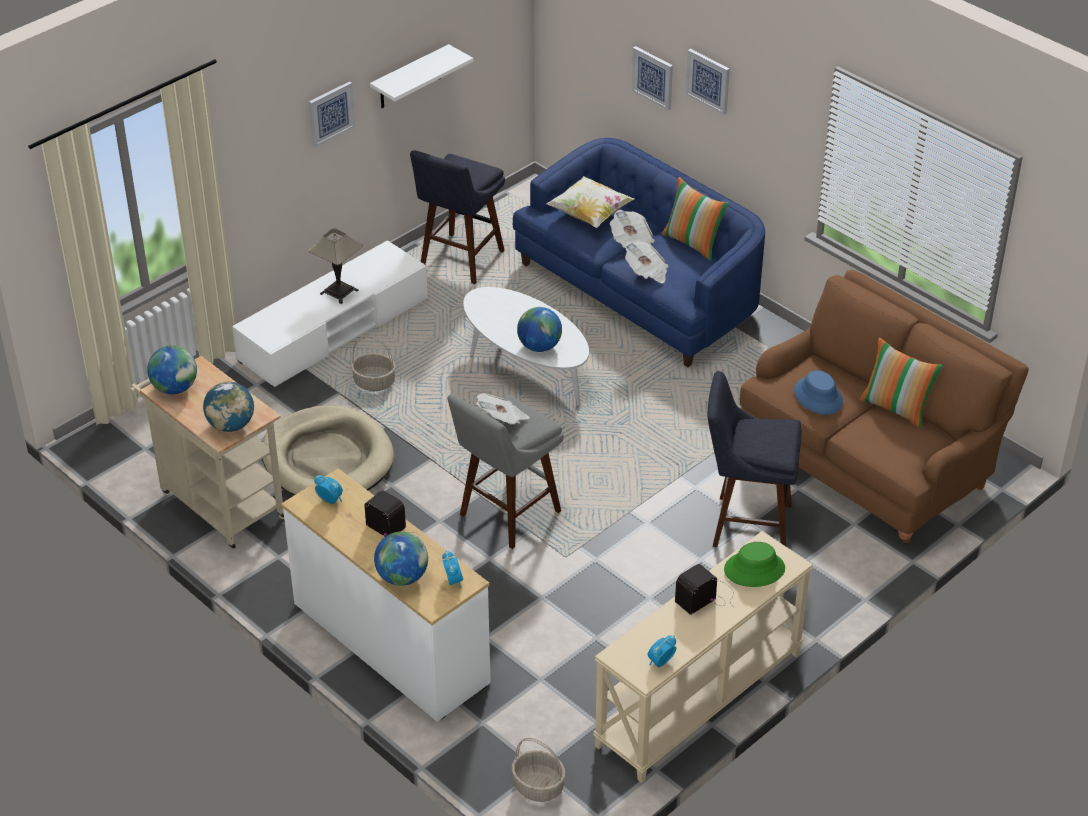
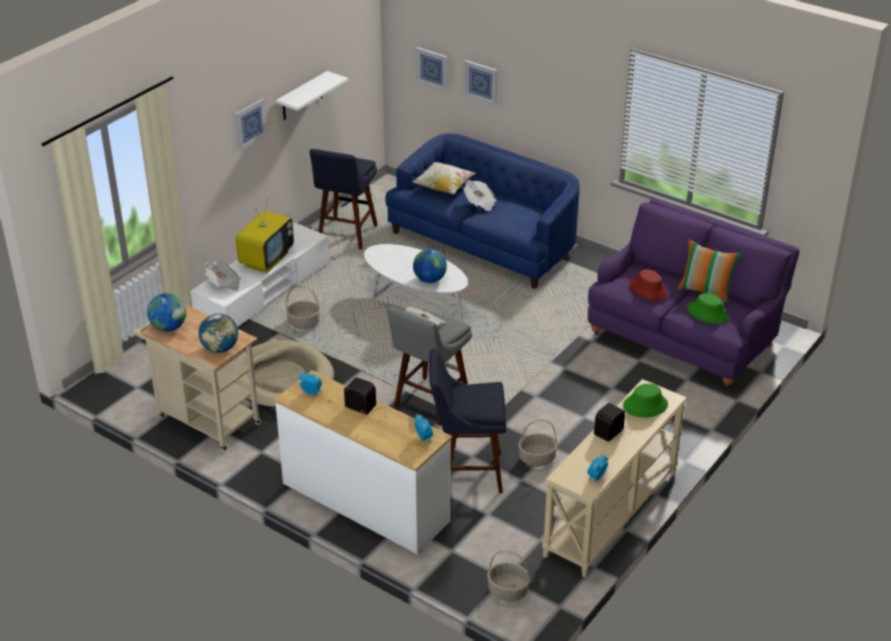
camera: 10 degrees left, 5 degrees down
table lamp [308,228,363,304] -> television [235,199,294,273]
globe [374,531,428,586] -> none
newspaper [625,241,669,283] -> newspaper moved to [205,261,241,291]
pillow [662,177,729,261] -> none
picture [685,49,730,115] -> picture moved to [416,47,447,91]
blue stool [707,371,802,547] -> blue stool moved to [429,349,506,493]
brown sofa [740,270,1029,543] -> purple sofa [588,199,800,388]
blue hat [794,370,843,415] -> red hat [630,269,668,300]
none -> basket [519,420,557,467]
none -> green hat [687,293,729,324]

